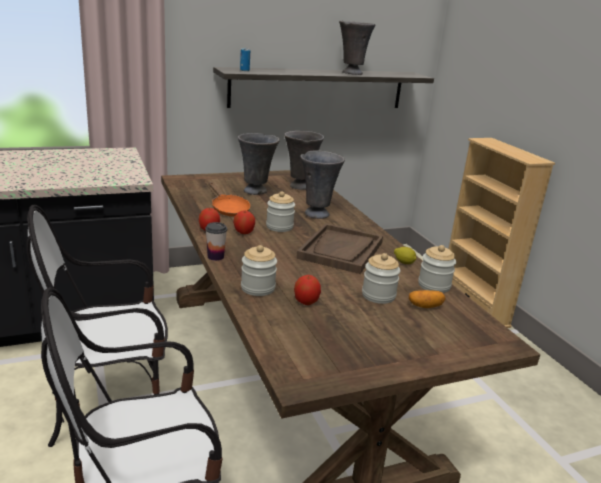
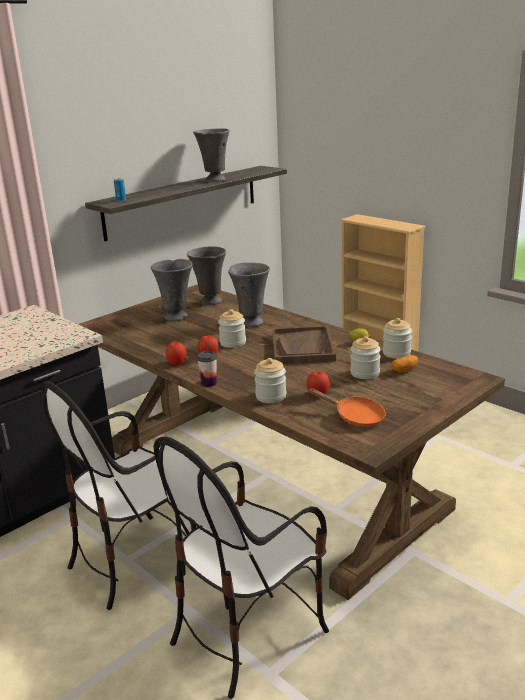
camera: 20 degrees left, 0 degrees up
orange frying pan [209,183,250,216] -> orange frying pan moved to [309,388,386,427]

